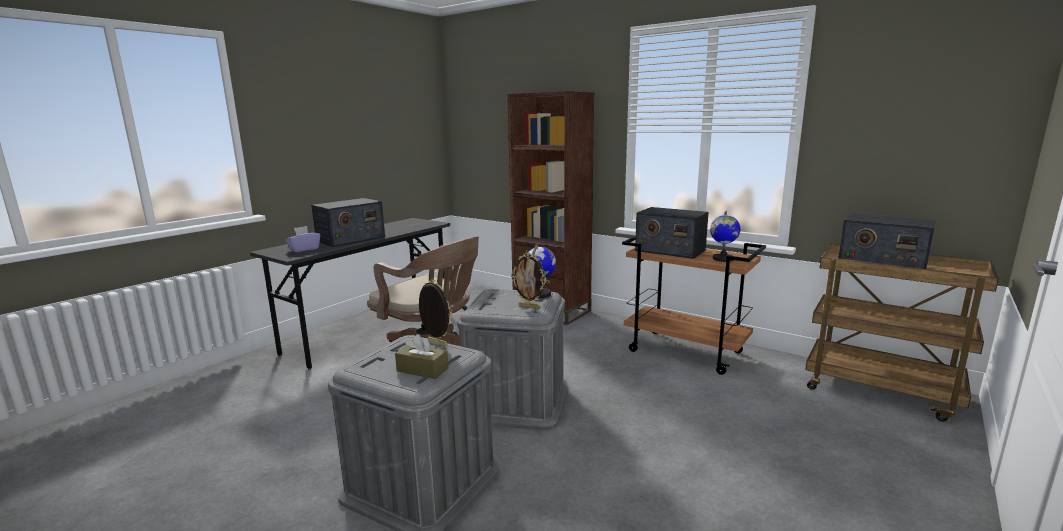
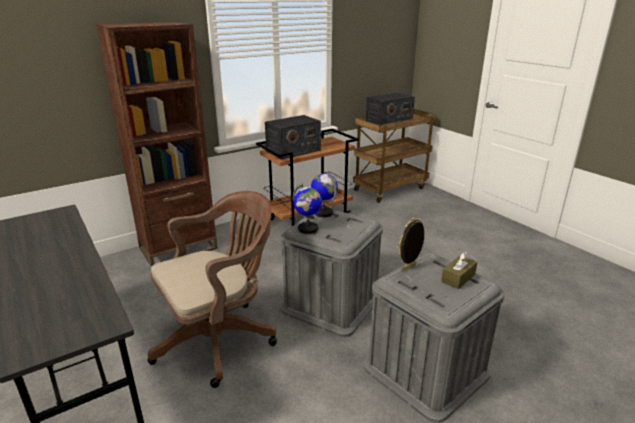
camera: 70 degrees left, 10 degrees up
purple tissue box [285,226,320,252] -> none
radio [311,198,385,247] -> none
picture frame [511,253,546,309] -> none
globe [710,210,740,262] -> globe moved to [293,183,322,234]

